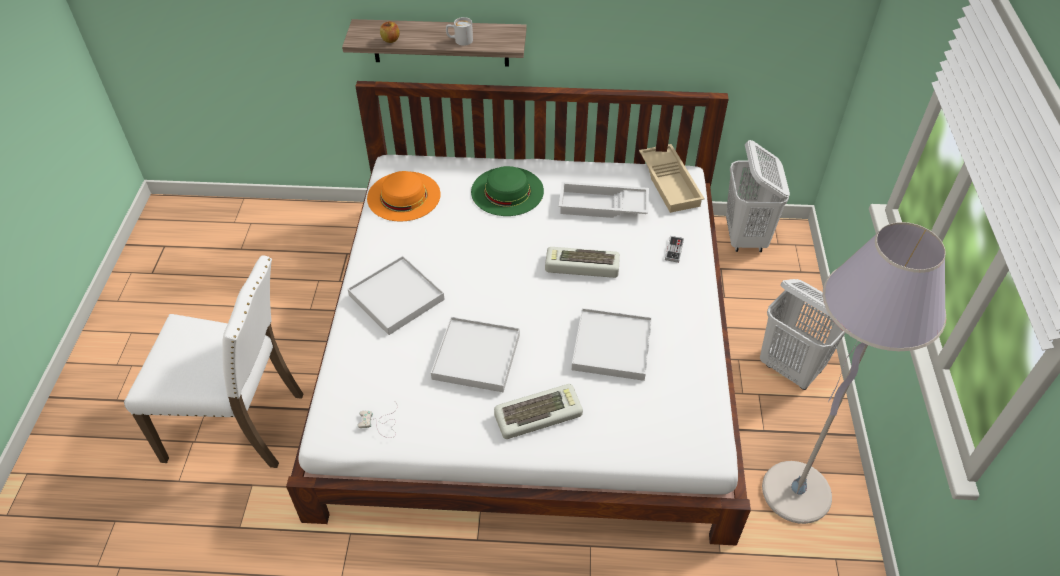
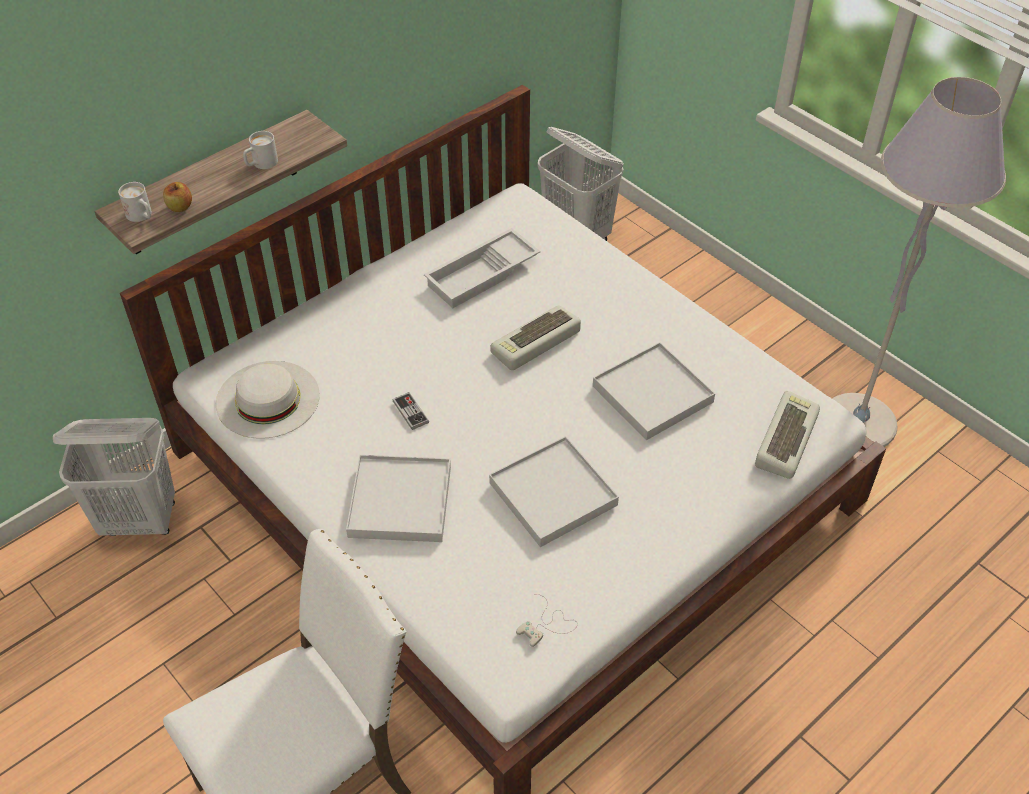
camera: 45 degrees left, 0 degrees up
orange hat [367,171,440,222] -> white hat [216,361,320,439]
green hat [471,166,544,216] -> none
keyboard [494,384,583,439] -> keyboard moved to [755,391,820,479]
beige tray [639,144,705,213] -> none
game controller [665,236,684,263] -> game controller moved to [393,392,429,430]
white laundry basket [760,279,845,390] -> white laundry basket moved to [53,418,175,536]
none -> white mug [118,182,152,222]

